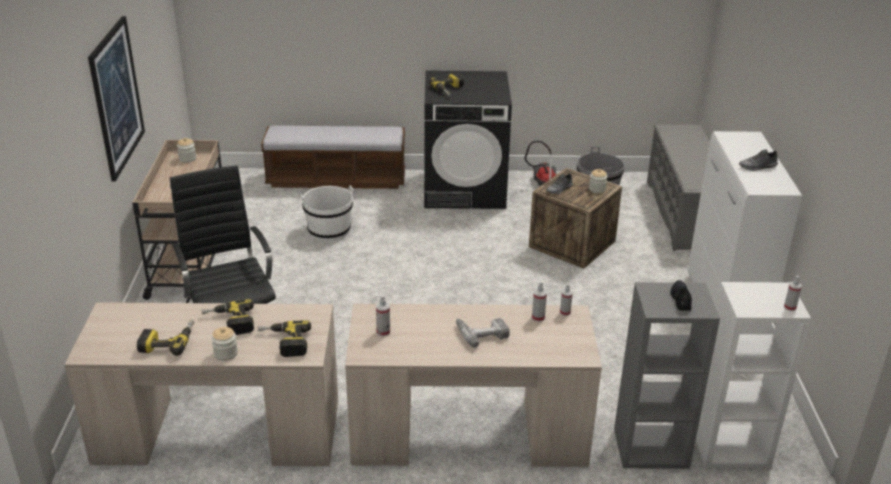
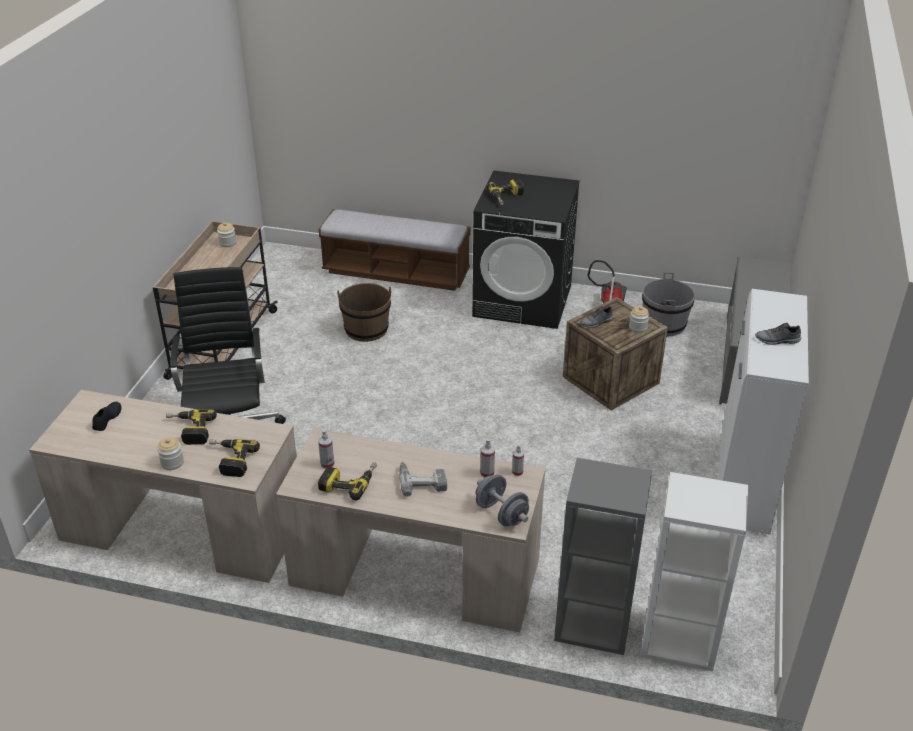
camera: 15 degrees right, 5 degrees up
picture [88,16,145,182] -> none
power drill [137,320,194,356] -> power drill moved to [318,462,377,500]
white bucket [301,186,353,242] -> brown bucket [337,283,391,342]
black shoe [670,280,692,311] -> black shoe moved to [92,402,122,431]
spray bottle [784,275,802,311] -> none
none -> grey dumbbell [476,474,529,527]

